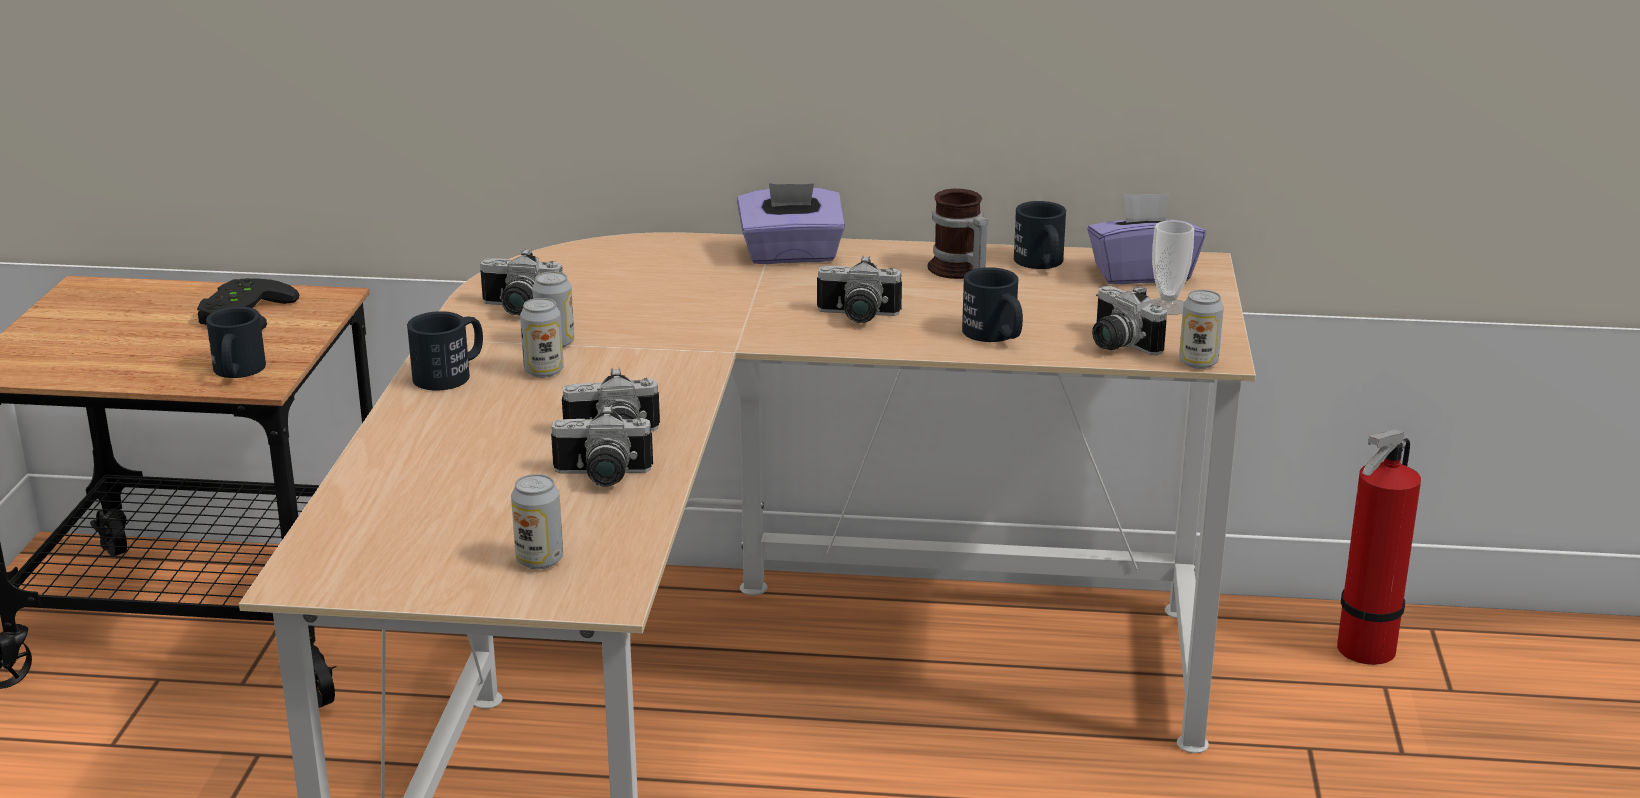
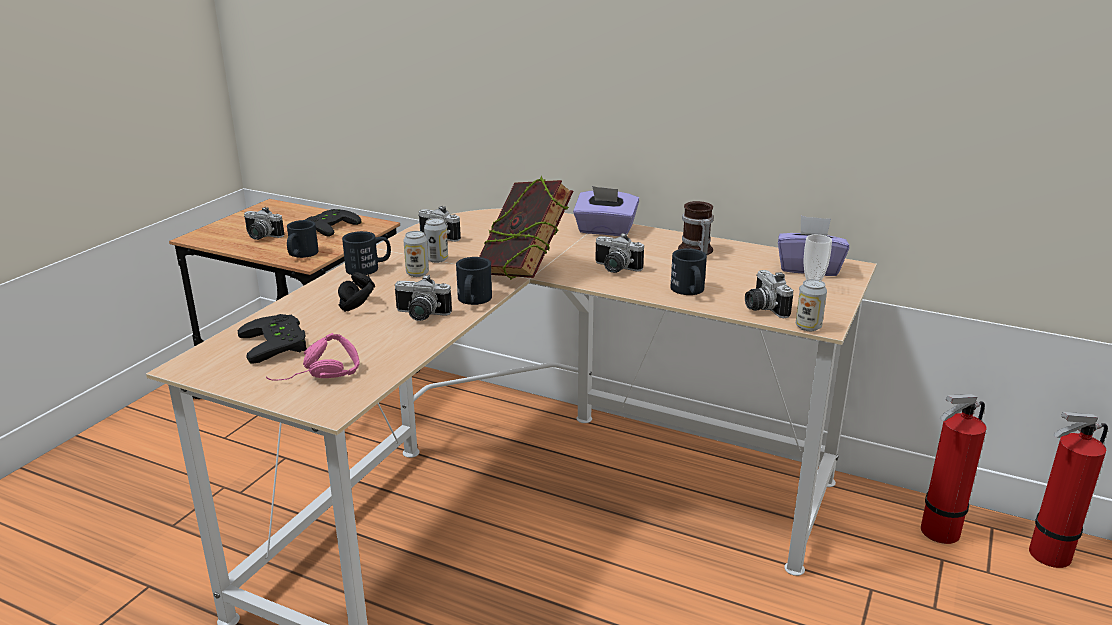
camera: 20 degrees right, 0 degrees up
can [511,474,563,569] -> pink headphones [266,333,359,381]
camera [551,405,653,487] -> camera moved to [244,207,284,240]
black mug [1014,201,1066,269] -> black mug moved to [456,257,492,305]
none -> black game controller [238,314,307,364]
none -> black headphones [338,272,375,312]
none -> book [479,176,573,280]
none -> fire extinguisher [1029,412,1108,568]

